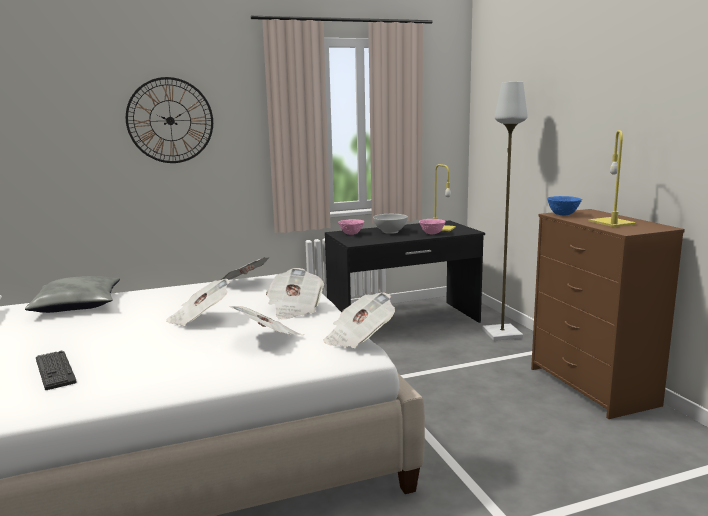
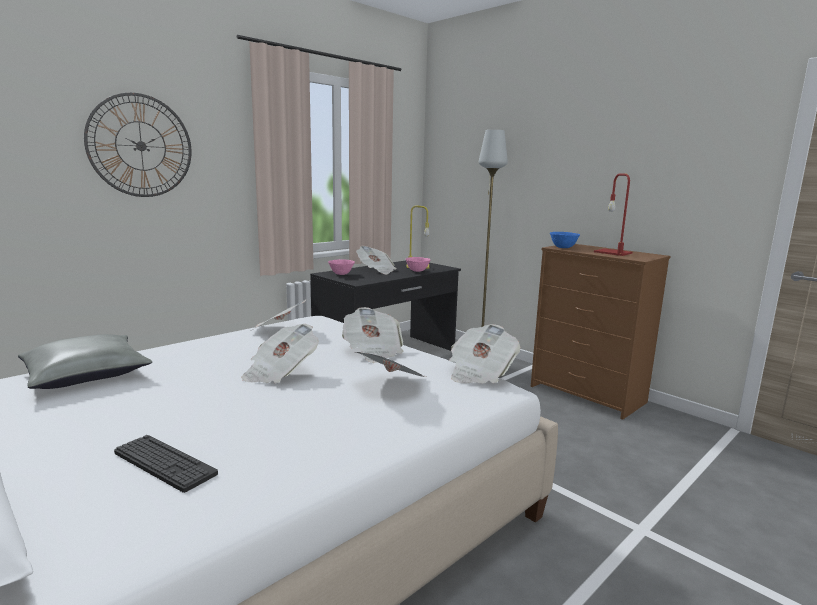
camera: 25 degrees left, 0 degrees up
white bowl [373,214,408,234] -> newspaper [356,246,397,275]
yellow table lamp [589,130,636,227] -> red table lamp [594,174,632,256]

